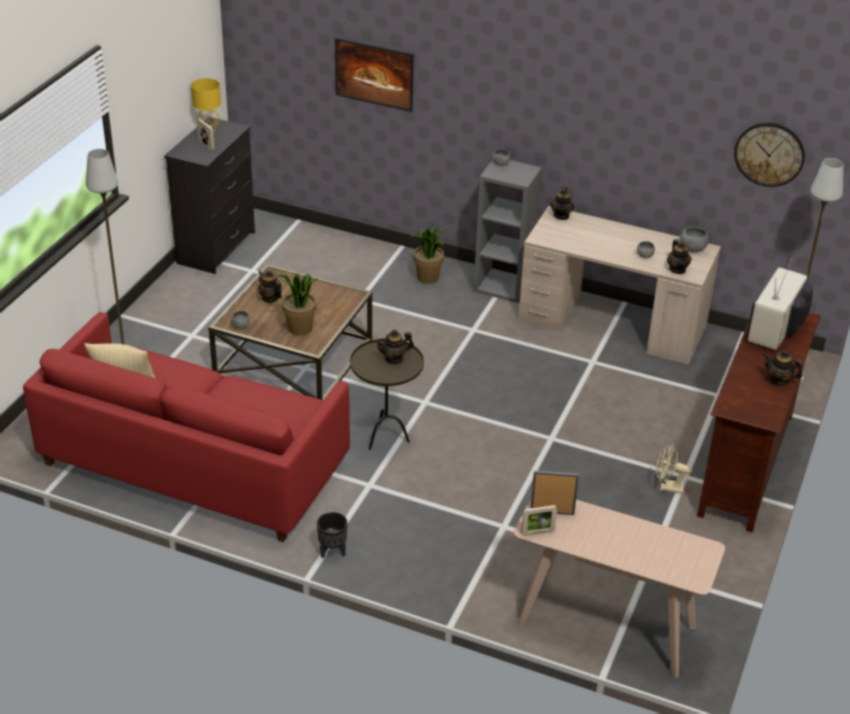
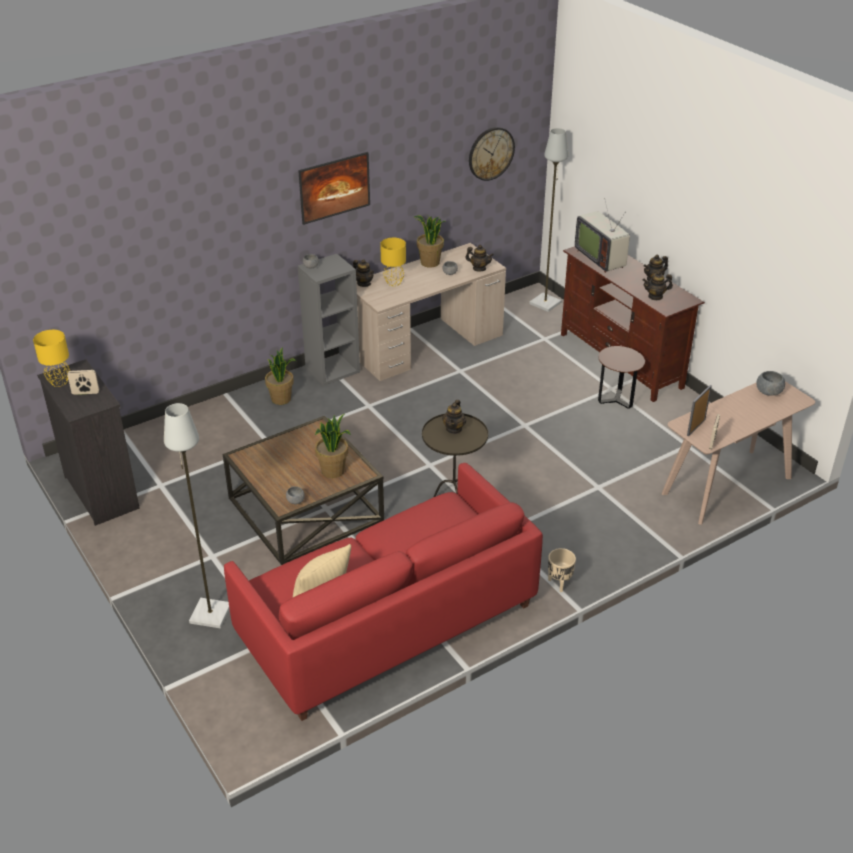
camera: 55 degrees left, 0 degrees up
teapot [258,270,282,303] -> teapot moved to [643,271,673,300]
black planter [317,512,348,558] -> beige planter [548,548,576,592]
picture [335,38,414,112] -> picture moved to [298,152,370,225]
beige fan [656,444,693,494] -> brown side table [598,346,645,409]
grey bowl [680,227,709,252] -> grey bowl moved to [756,371,785,396]
none -> yellow table lamp [380,238,406,286]
none -> potted plant [414,215,446,268]

